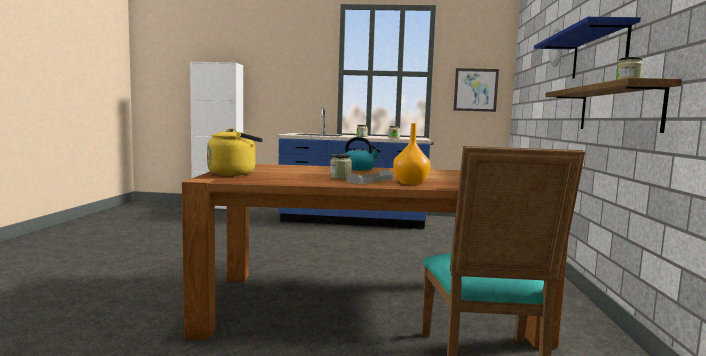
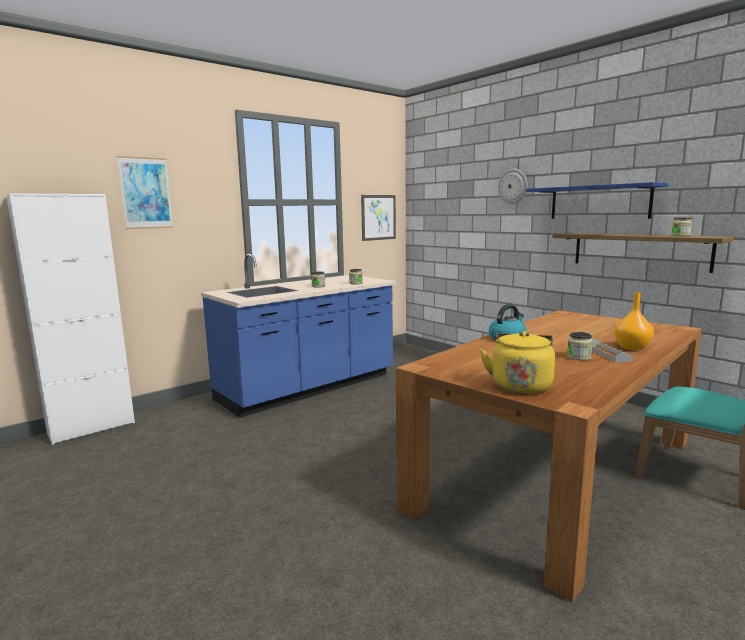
camera: 45 degrees left, 5 degrees up
none -> picture [117,156,173,229]

